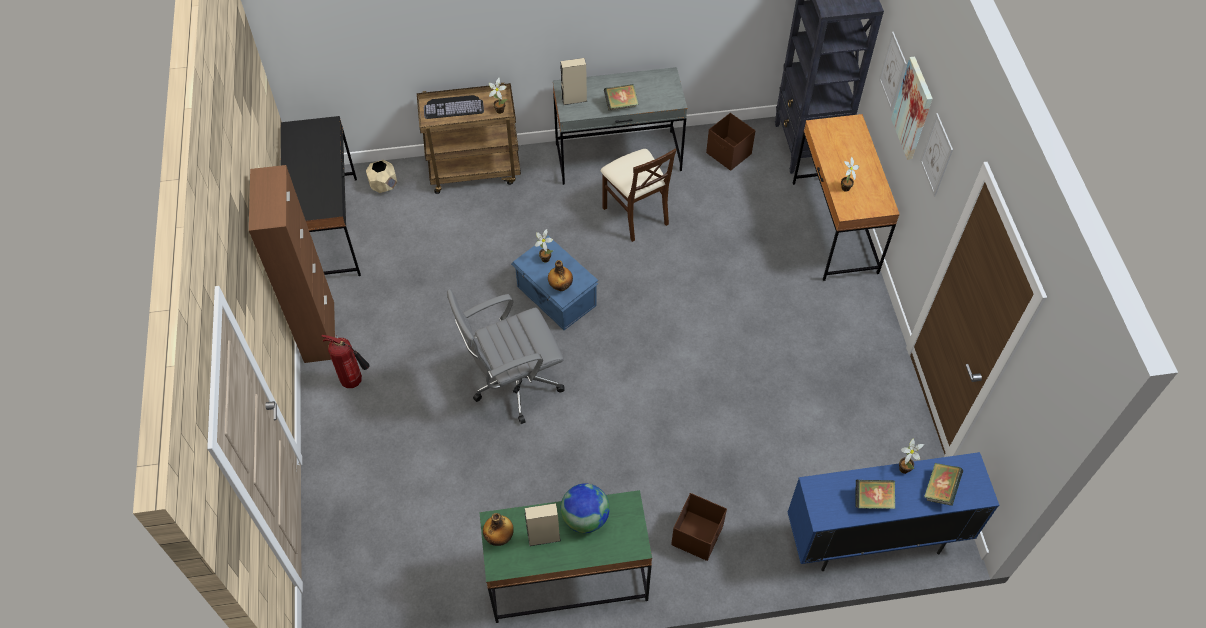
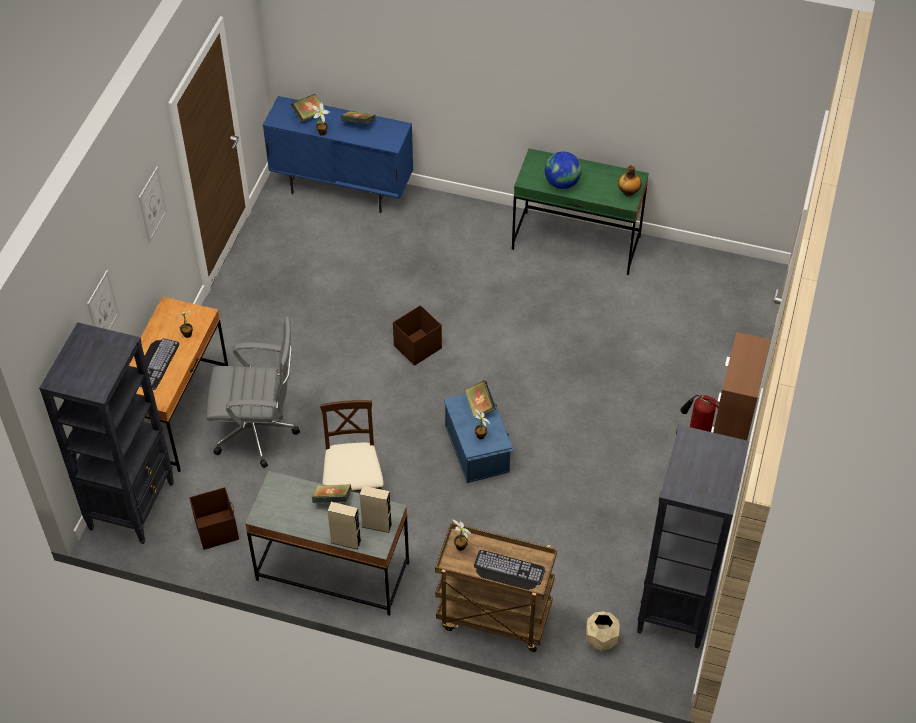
camera: 155 degrees left, 5 degrees down
black desk [281,116,361,276] -> black bookcase [637,425,749,648]
grey office chair [447,289,565,424] -> grey office chair moved to [206,317,300,468]
beige speaker [525,503,561,546] -> beige speaker moved to [328,502,361,550]
bottle [548,260,573,291] -> book [465,381,496,419]
brown storage box [671,493,727,561] -> brown storage box moved to [393,305,442,366]
picture [891,57,933,160] -> none
none -> keyboard [140,338,179,390]

